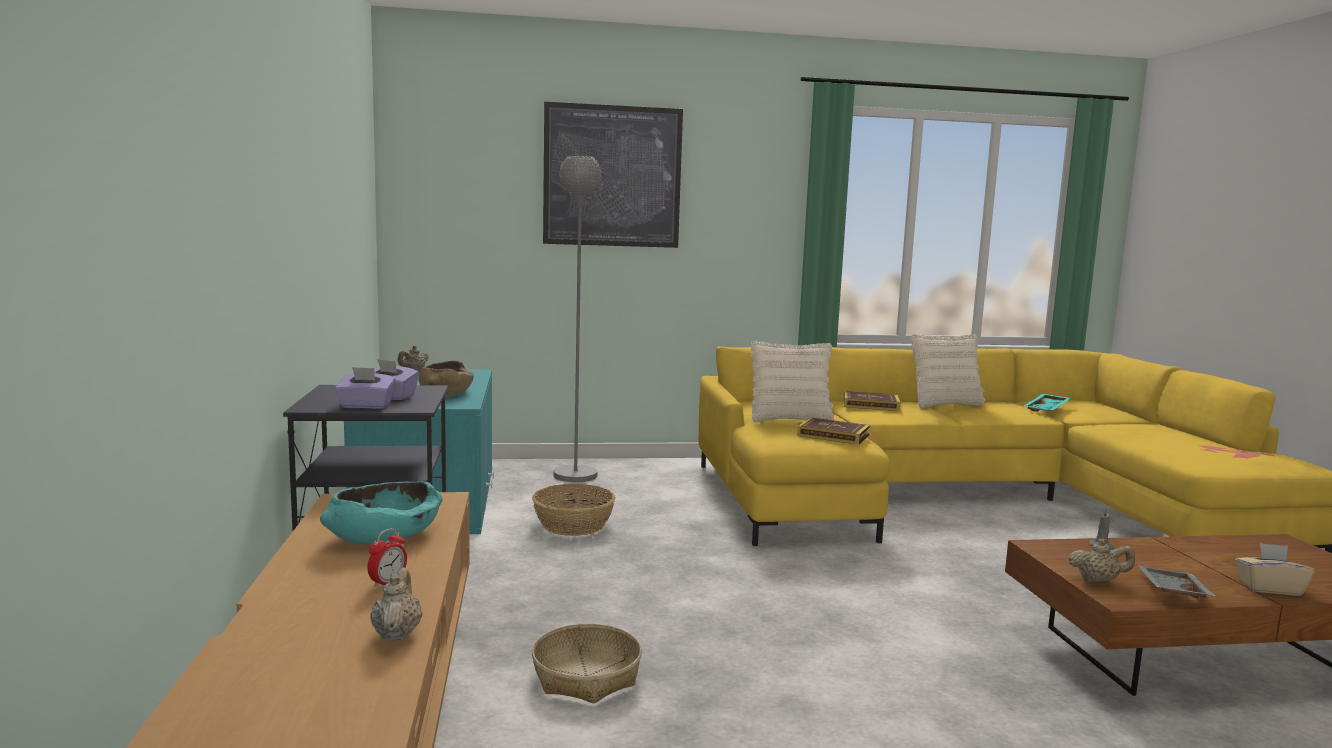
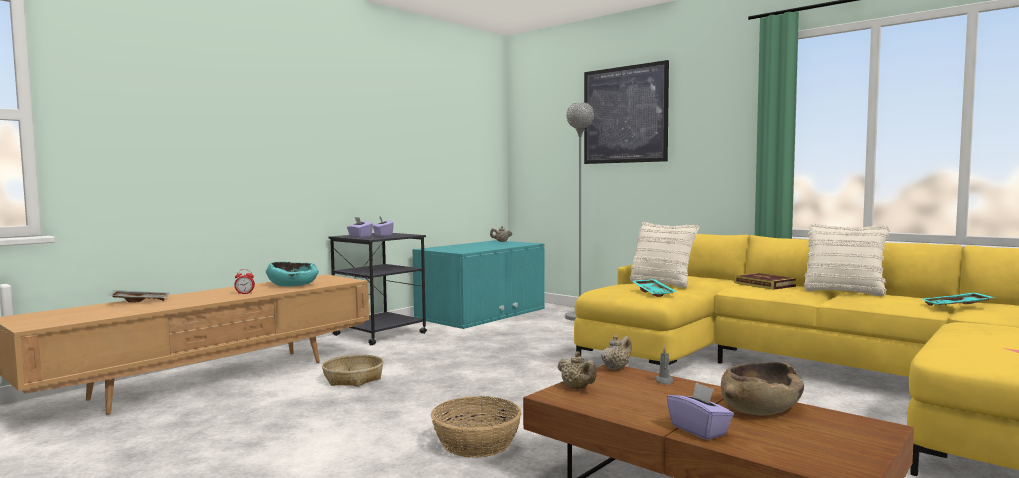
camera: 50 degrees right, 5 degrees down
beige teapot [370,568,423,641] -> beige teapot moved to [601,335,632,371]
brown bowl [419,360,474,397] -> brown bowl moved to [721,362,804,415]
basket [532,484,615,536] -> basket moved to [431,396,522,458]
book [797,417,870,445] -> turquoise tray [632,279,677,297]
grey tray [1138,565,1216,598] -> grey tray moved to [109,290,169,302]
beige tissue box [1235,543,1314,596] -> purple tissue box [667,382,734,440]

